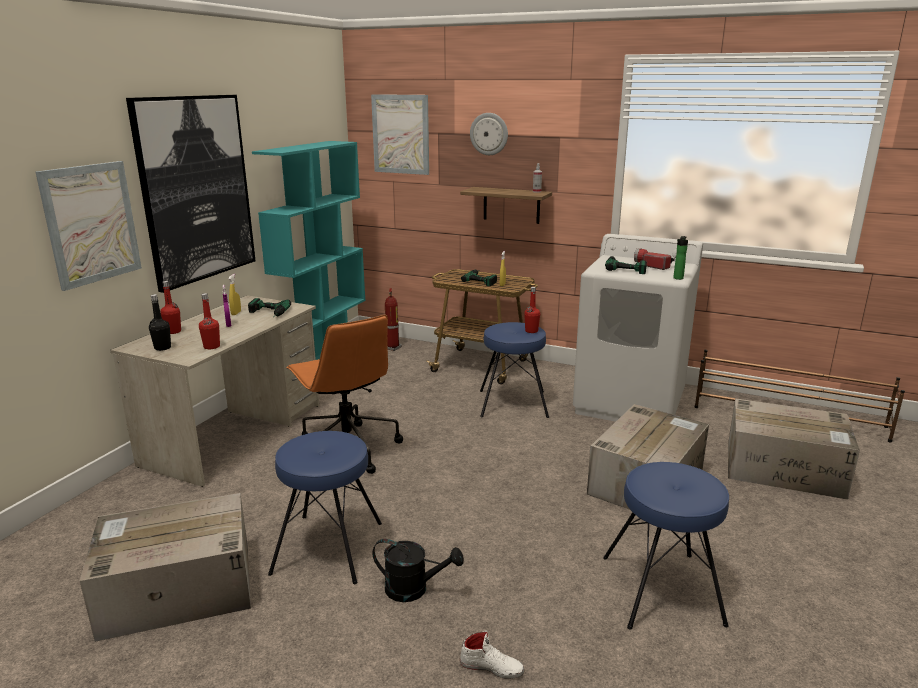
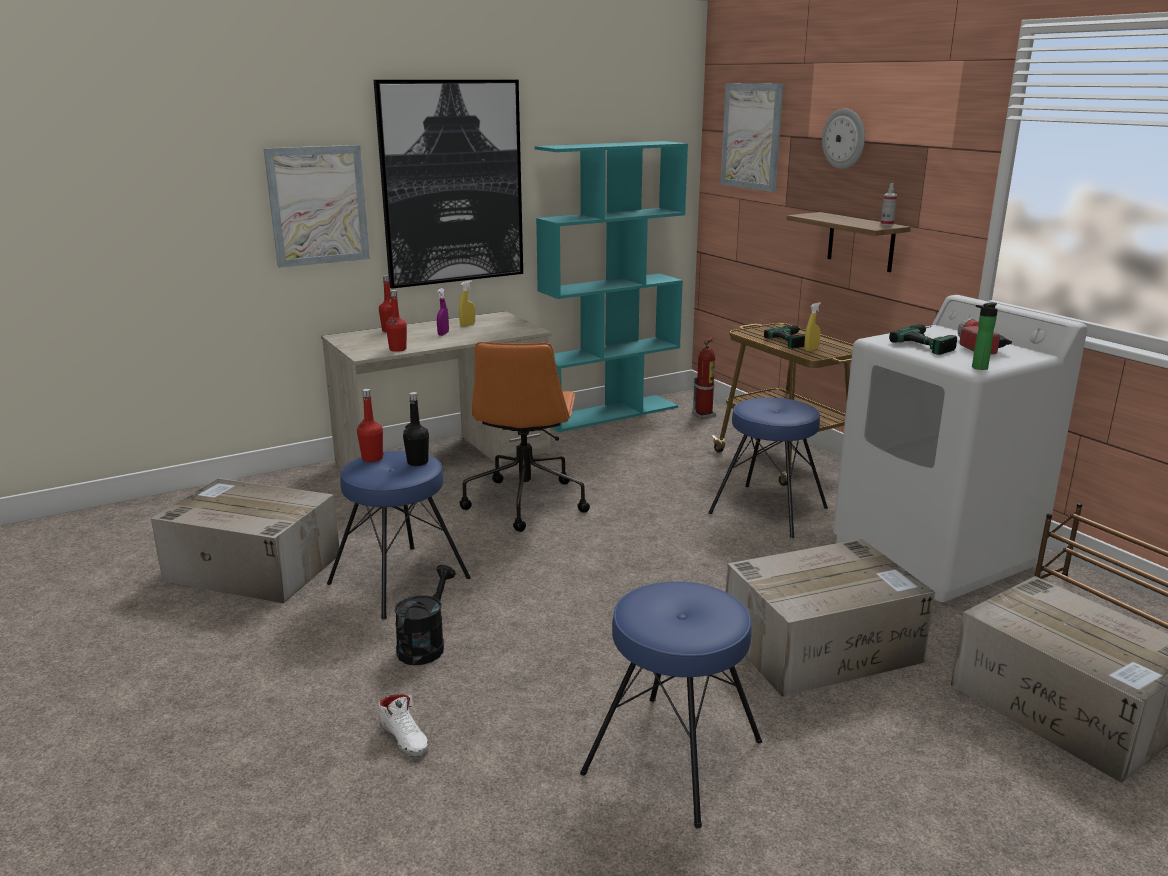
camera: 35 degrees right, 0 degrees up
black bottle [149,294,171,351] -> black bottle moved to [403,392,429,466]
power drill [248,298,291,316] -> none
black watering can [373,539,464,602] -> black watering can turned 120 degrees counterclockwise [394,565,456,665]
red bottle [524,287,540,333] -> red bottle moved to [357,389,384,462]

